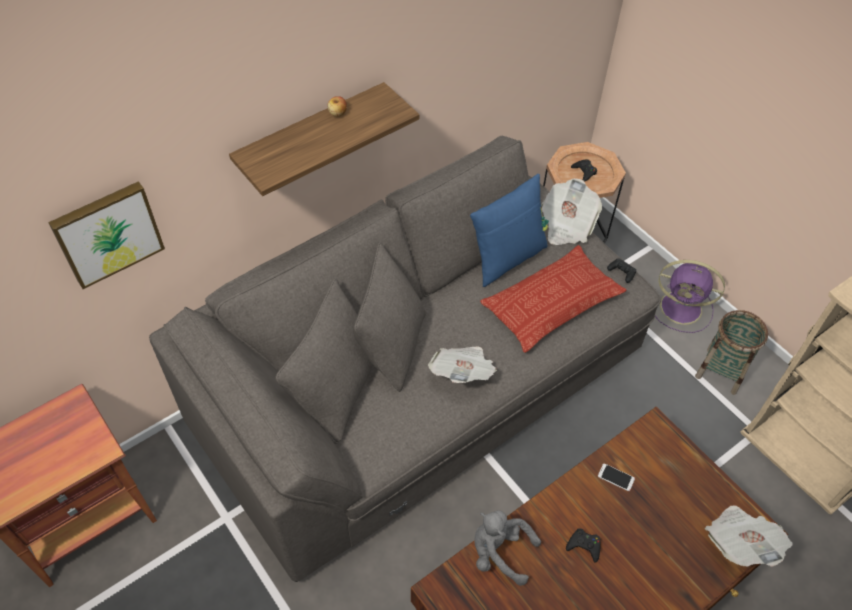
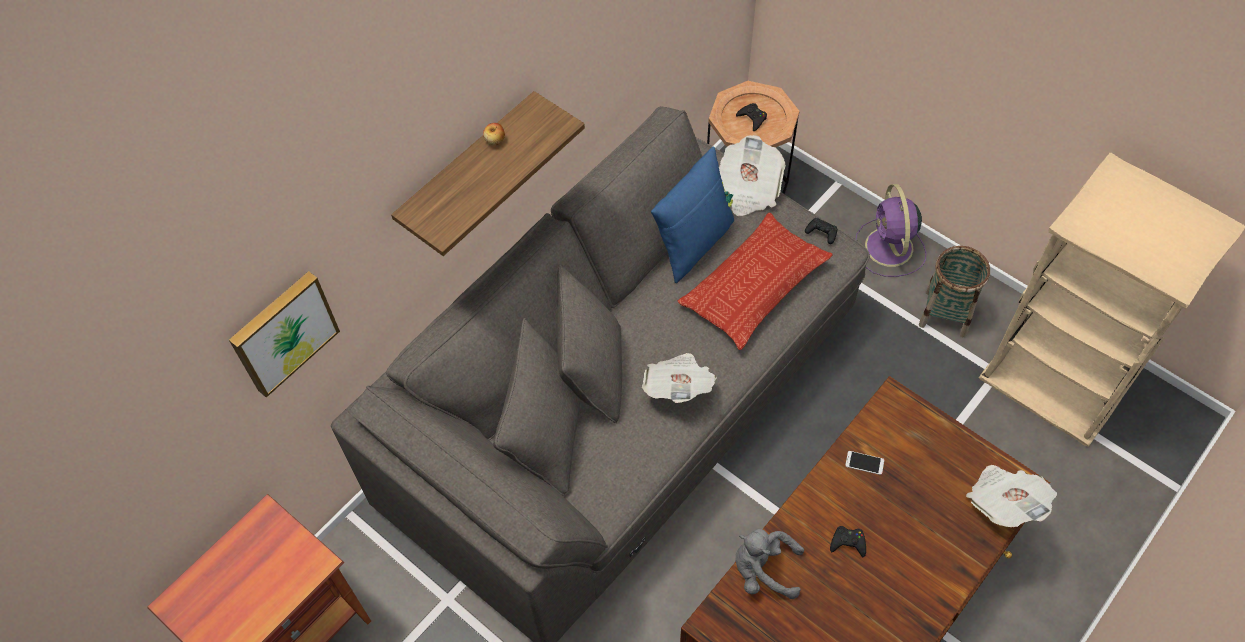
camera: 10 degrees left, 5 degrees up
purple fan [655,260,725,333] -> purple fan turned 75 degrees clockwise [856,184,926,277]

